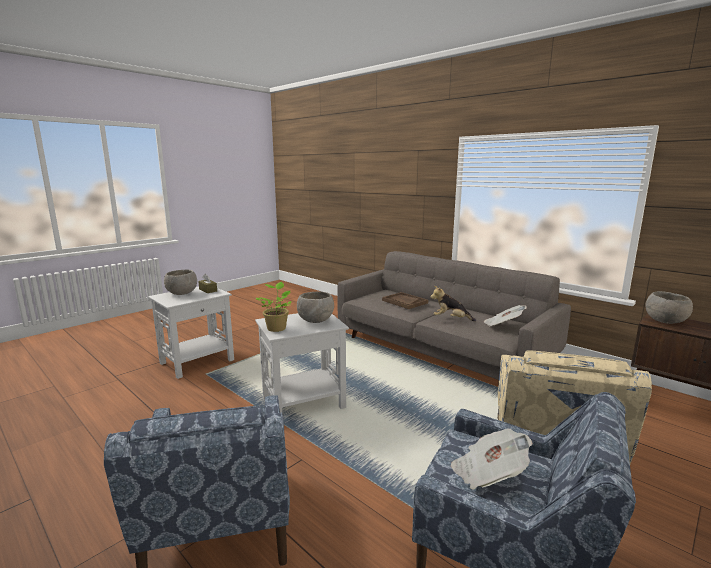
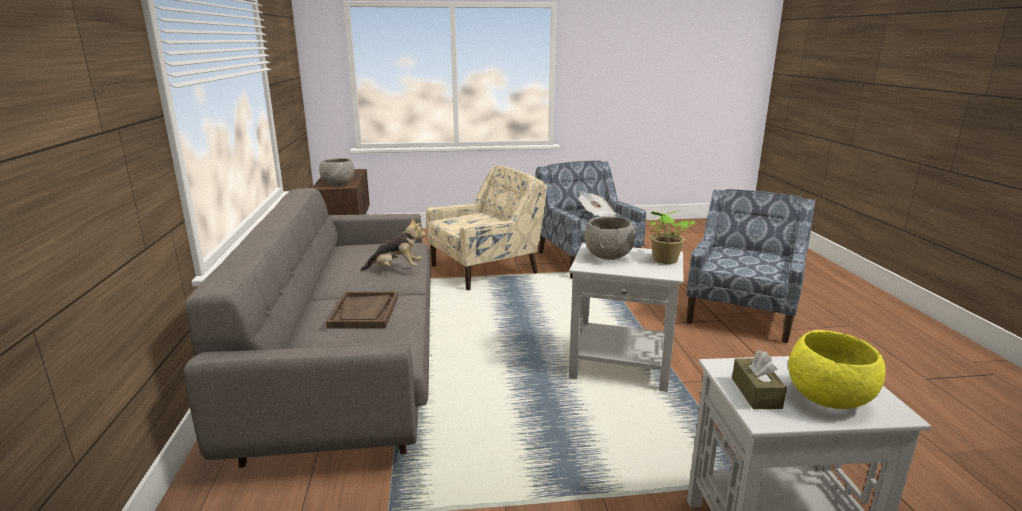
camera: 140 degrees left, 5 degrees up
grey bowl [164,270,197,295] -> yellow bowl [788,330,886,409]
plush toy [430,286,476,322] -> plush toy turned 60 degrees counterclockwise [361,218,426,271]
newspaper [484,305,527,327] -> none

